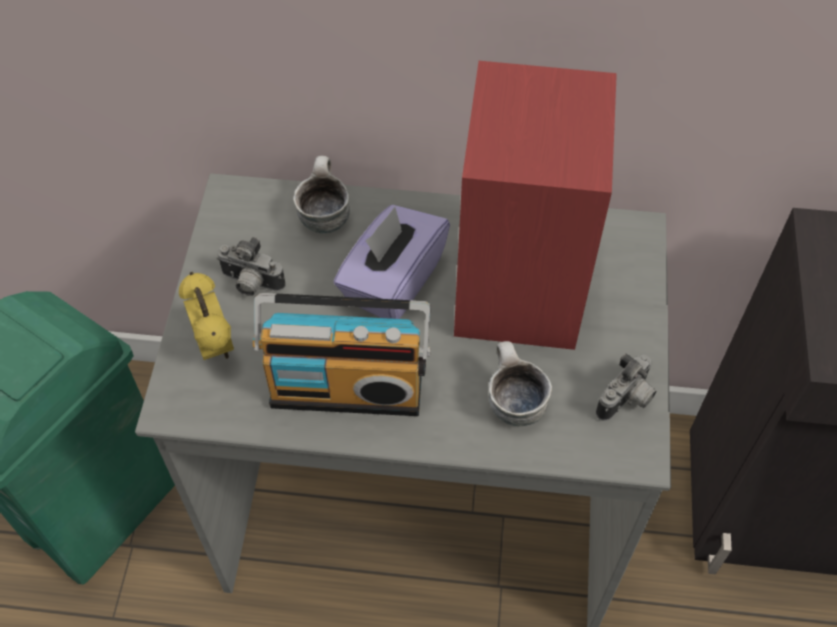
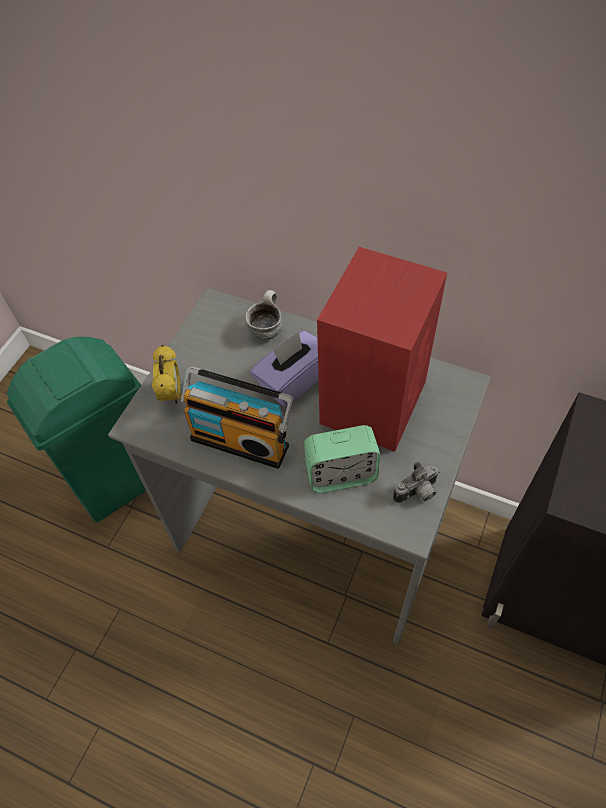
camera: 20 degrees right, 0 degrees up
camera [216,237,286,296] -> none
mug [489,341,552,426] -> alarm clock [304,425,380,493]

